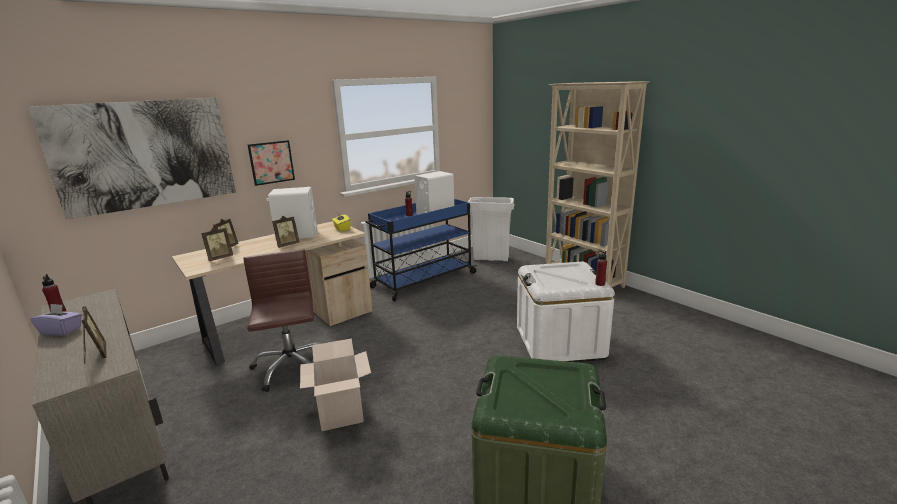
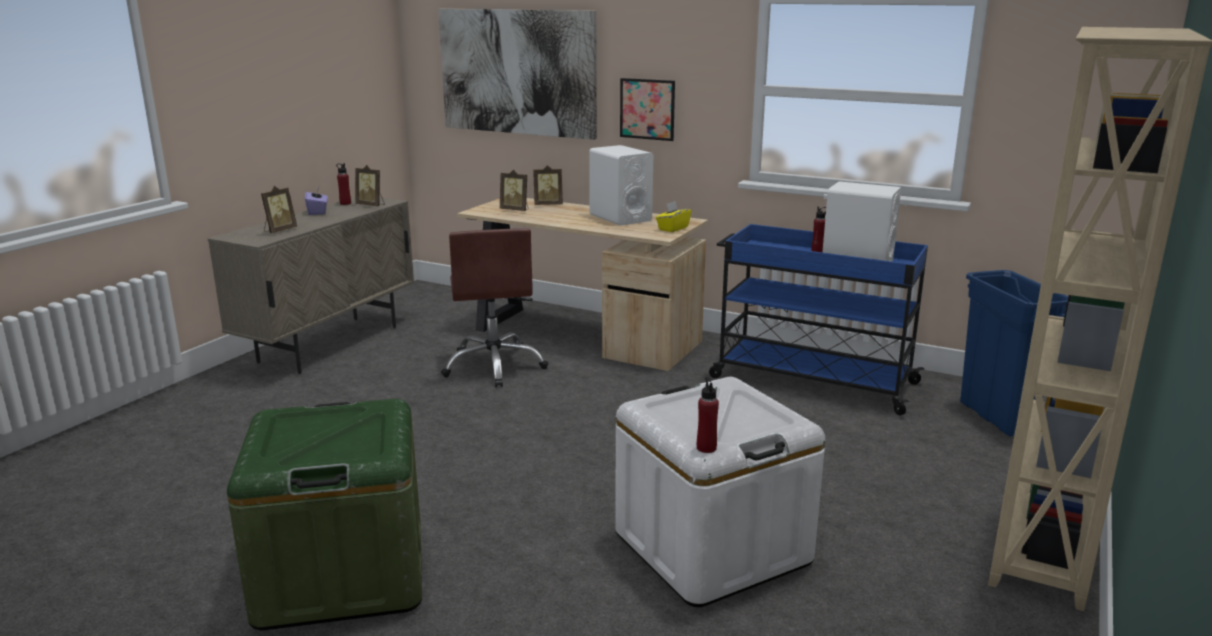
camera: 65 degrees right, 0 degrees up
brown office chair [243,250,322,392] -> brown office chair turned 120 degrees clockwise [441,228,548,387]
picture frame [272,216,300,248] -> picture frame moved to [355,165,385,206]
cardboard box [300,338,371,431] -> none
white trash can [468,197,515,261] -> blue trash can [960,270,1068,437]

